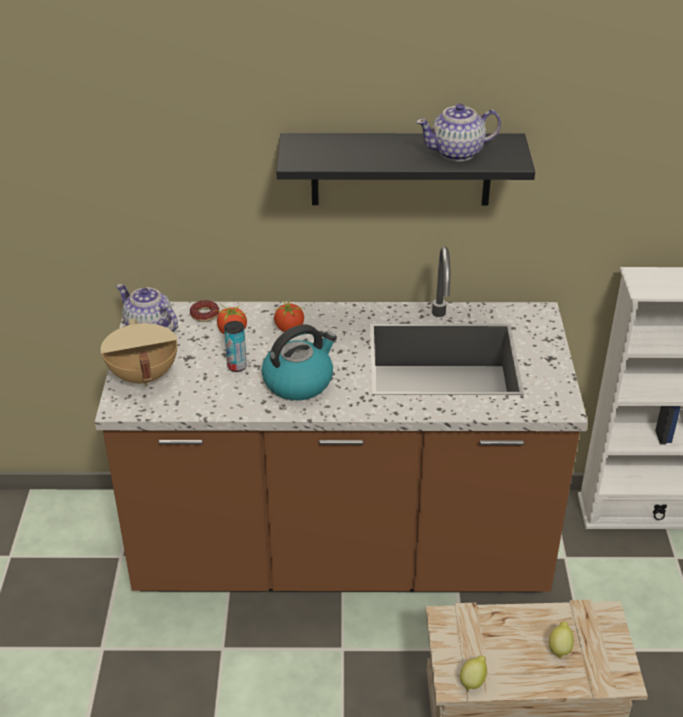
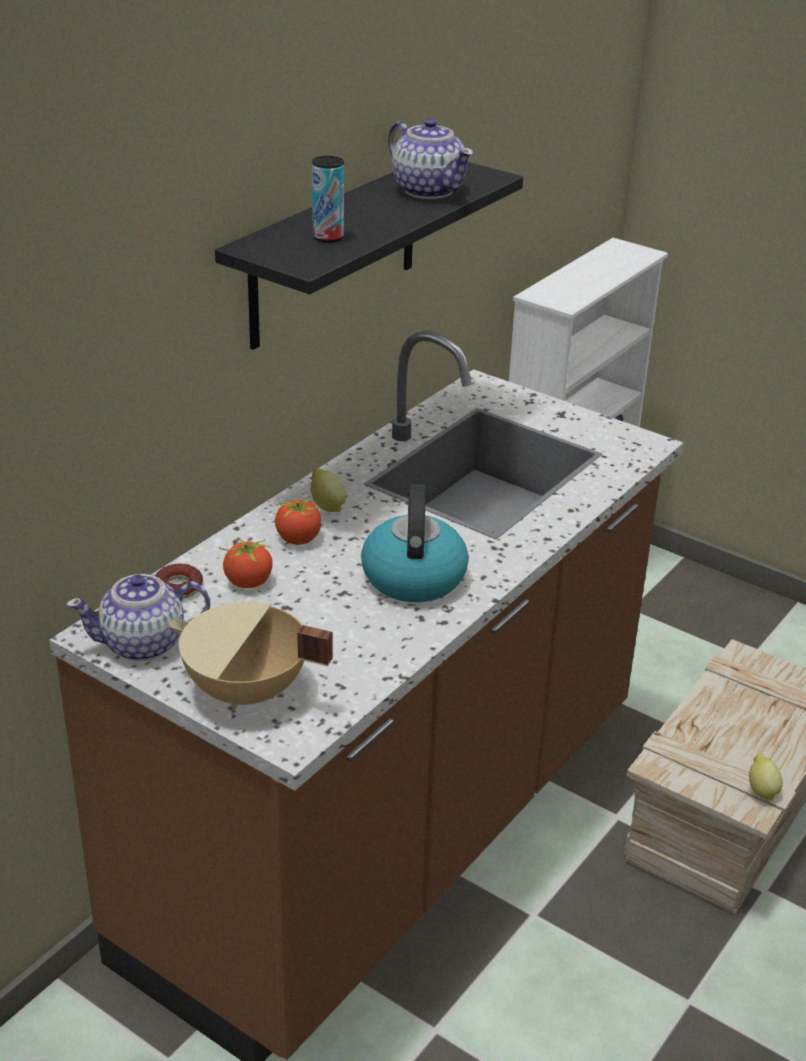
camera: 55 degrees left, 5 degrees down
can [224,321,247,372] -> can moved to [312,156,344,243]
teapot [416,103,501,161] -> teapot turned 60 degrees counterclockwise [388,118,474,199]
lemon [549,622,574,659] -> lemon moved to [310,467,346,512]

